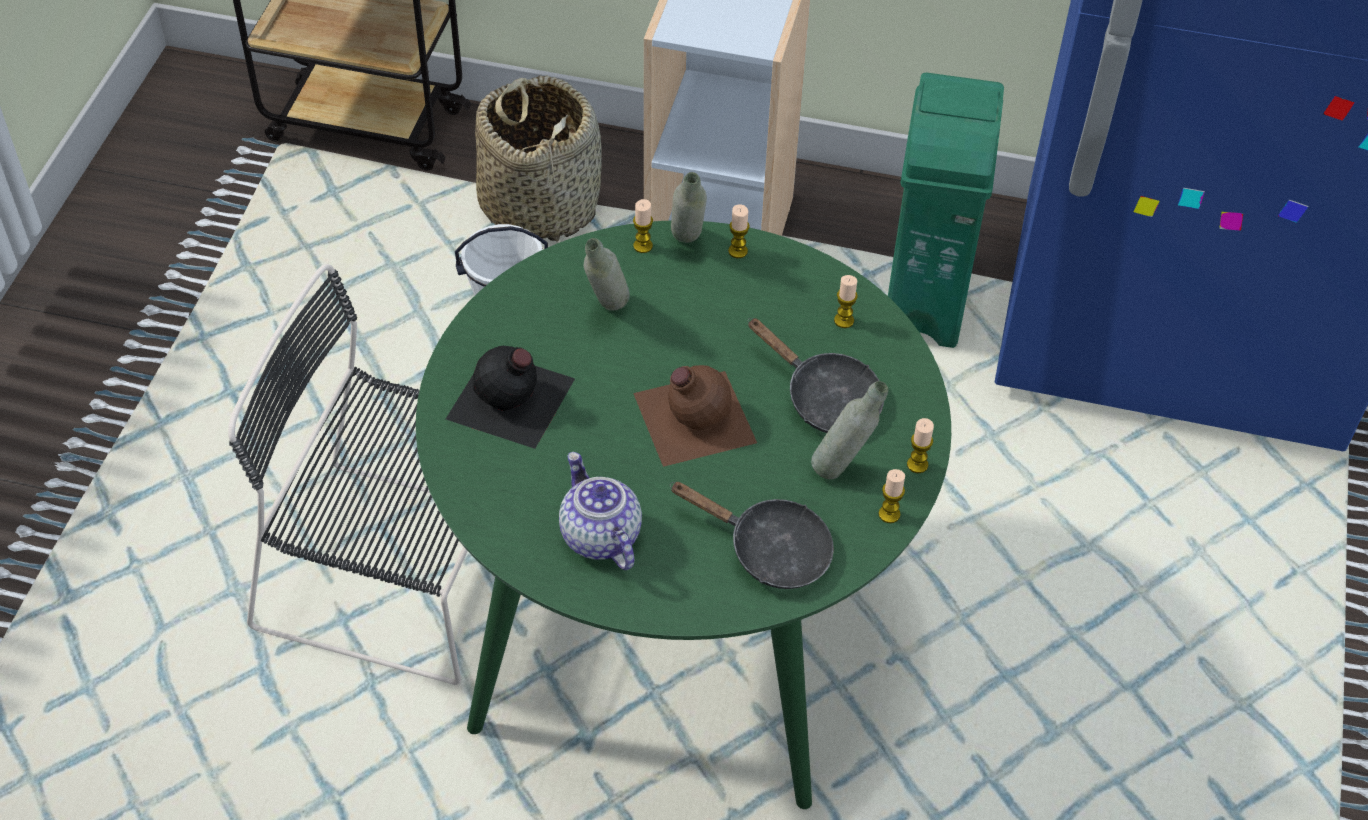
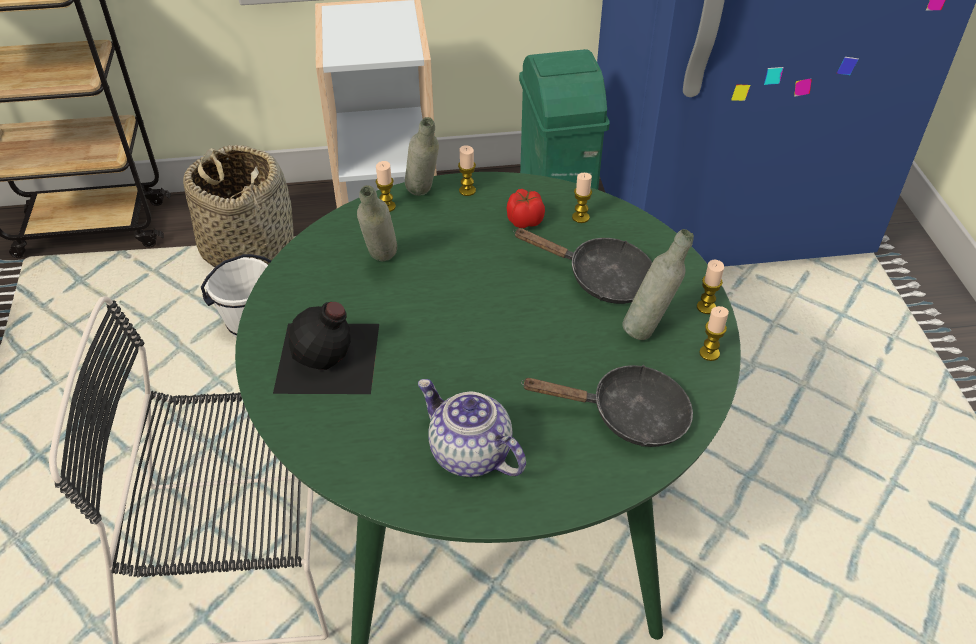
camera: 20 degrees left, 5 degrees down
brown bottle [633,365,757,467] -> none
none -> tomato [507,189,545,228]

